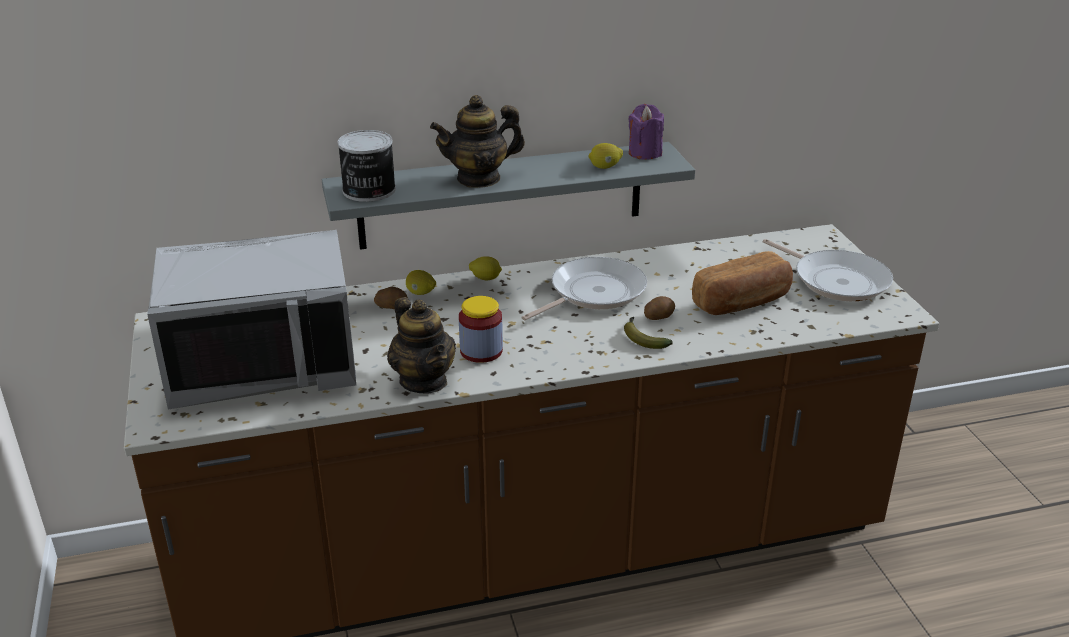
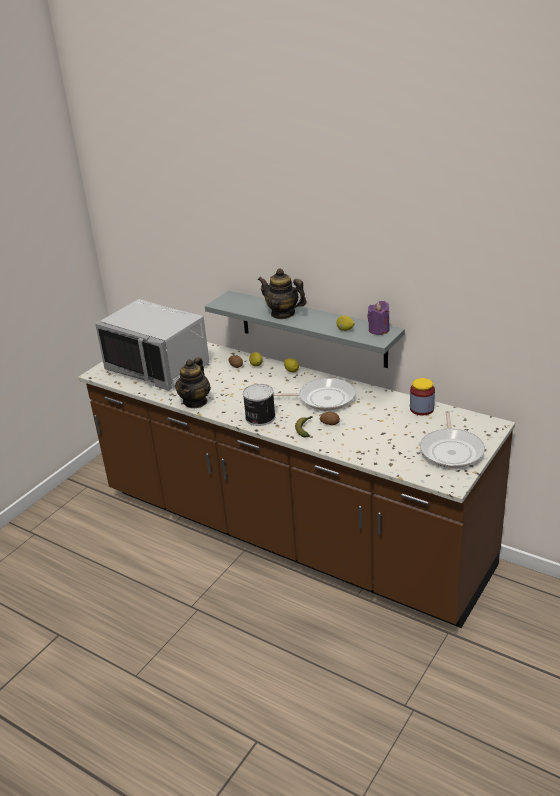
camera: 50 degrees right, 0 degrees up
can [337,130,396,202] -> can moved to [243,384,276,426]
jar [459,296,503,363] -> jar moved to [410,378,435,415]
bread [692,251,793,315] -> none

